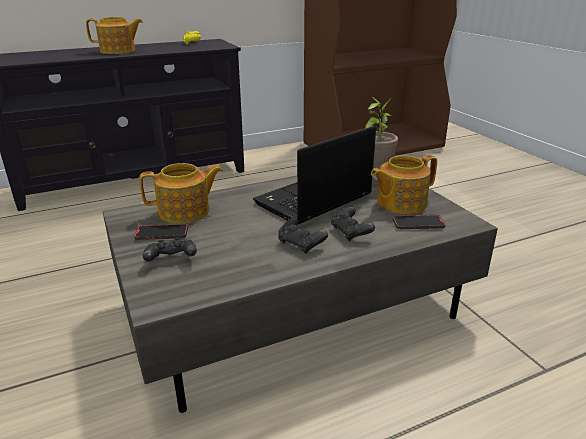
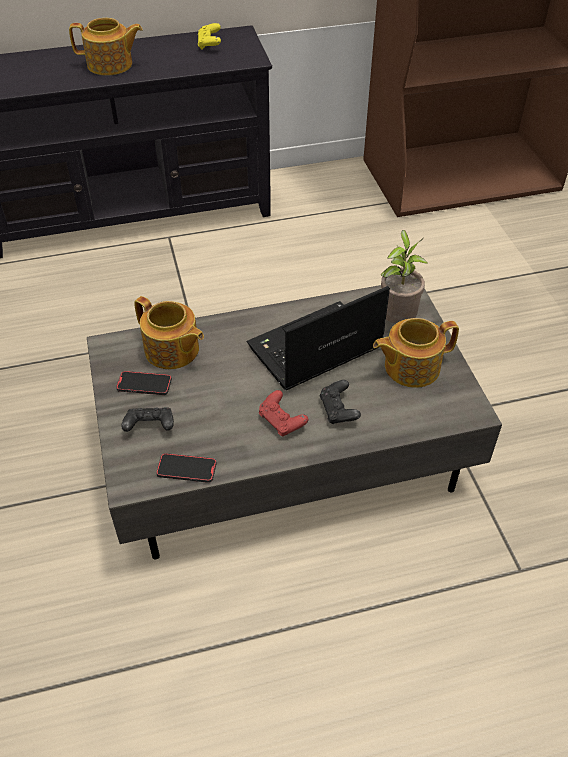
camera: 10 degrees right, 20 degrees up
teapot [139,163,223,223] -> teapot turned 45 degrees clockwise [134,296,204,369]
black game controller [278,218,328,254] -> red game controller [259,390,308,436]
phone [393,215,446,229] -> phone moved to [156,453,217,483]

